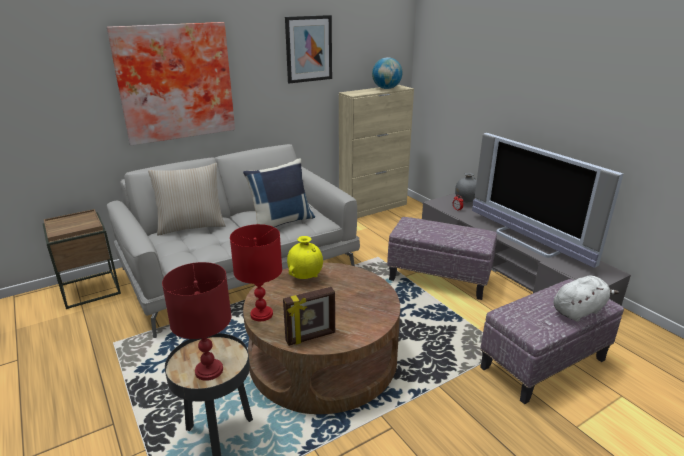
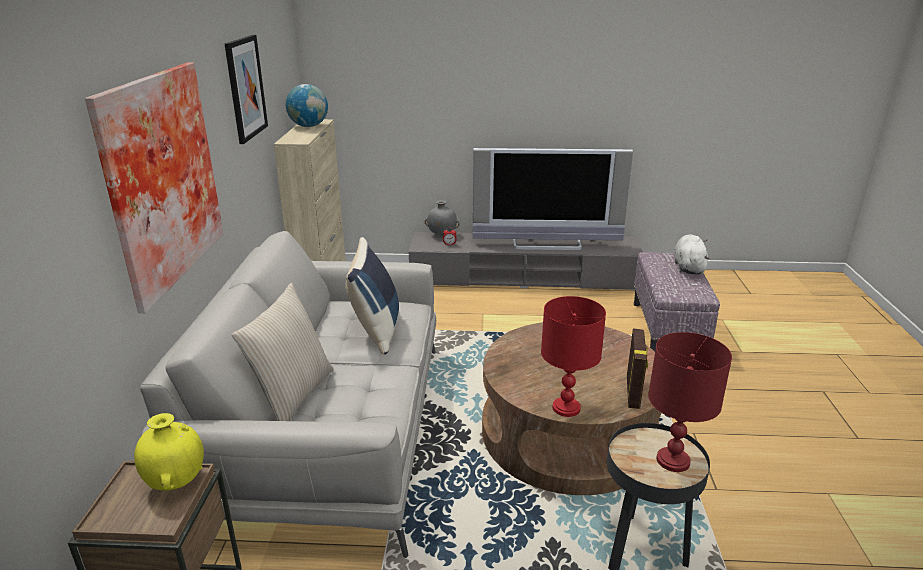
camera: 55 degrees left, 0 degrees up
yellow vase [287,236,323,279] -> yellow vase moved to [134,413,204,491]
ottoman [387,217,497,300] -> none

